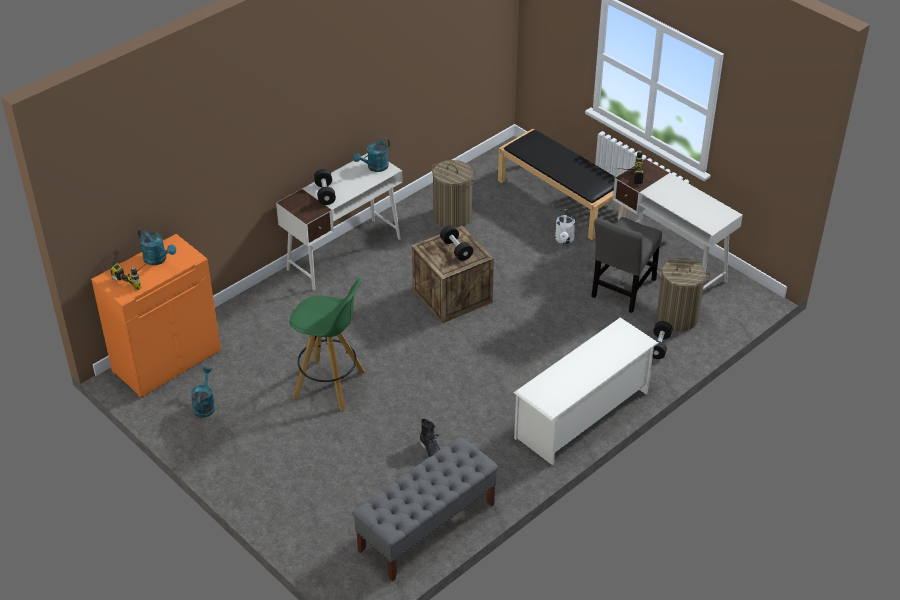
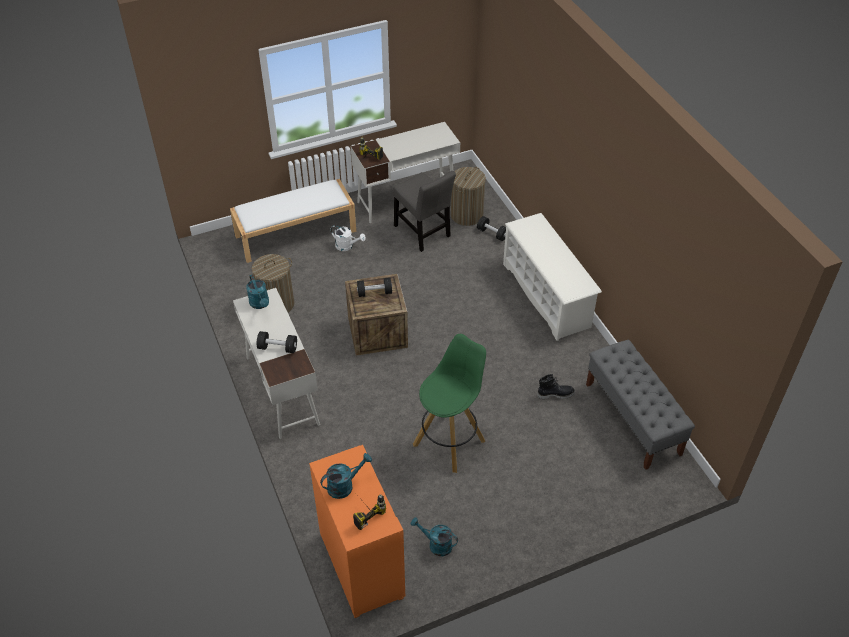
camera: 70 degrees left, 5 degrees up
black bench [498,129,626,240] -> white bench [230,179,356,263]

